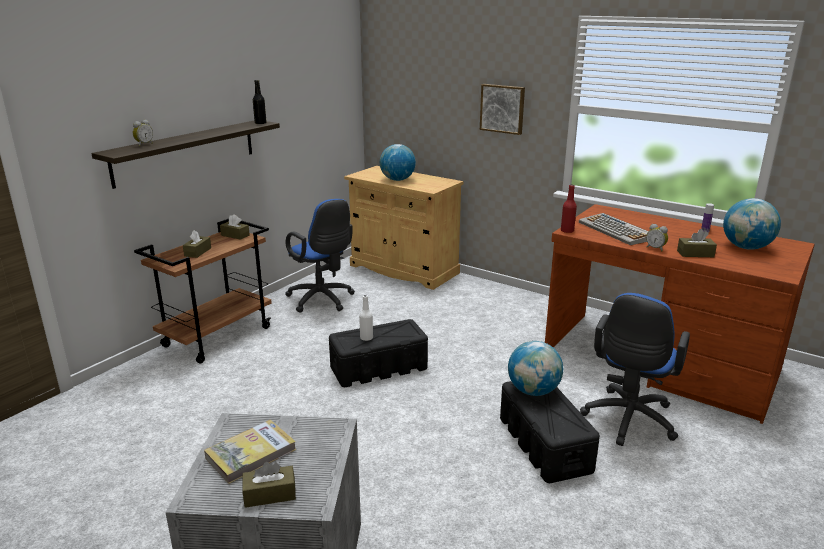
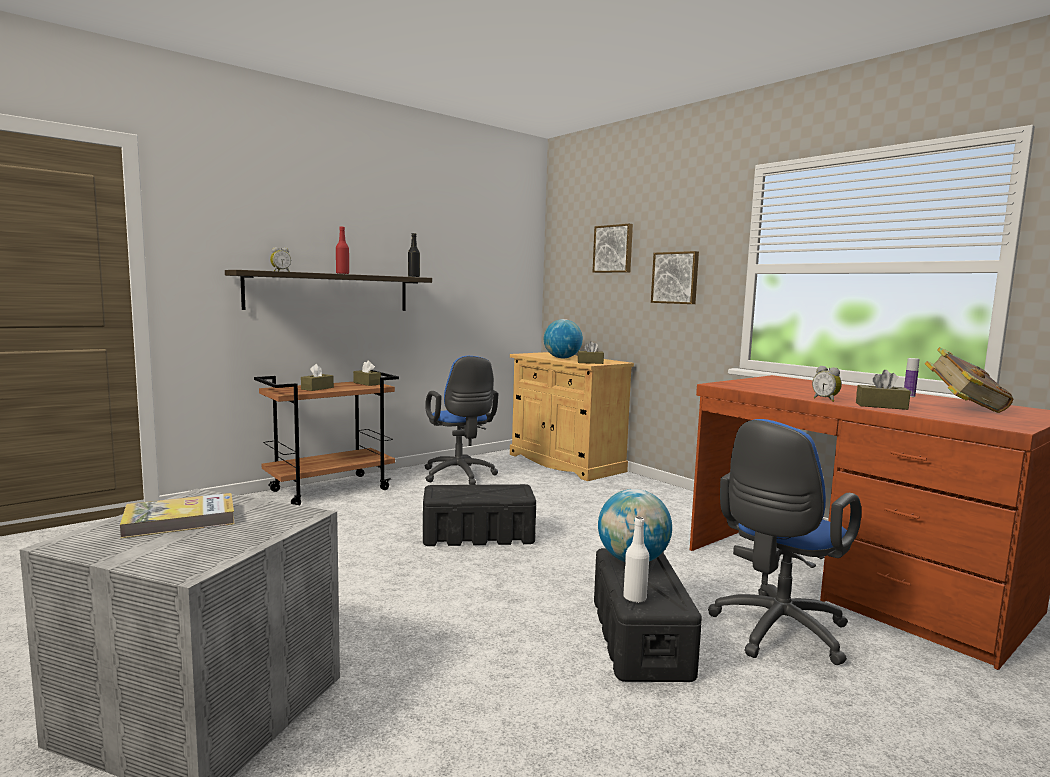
camera: 15 degrees right, 15 degrees down
brown tissue box [242,462,296,508] -> brown tissue box moved to [578,341,604,364]
white bottle [359,295,373,341] -> white bottle moved to [623,517,649,603]
red bottle [561,185,577,233] -> red bottle moved to [336,227,349,274]
keyboard [579,213,649,245] -> none
globe [723,198,781,250] -> book [925,347,1014,413]
none -> picture [593,224,633,273]

